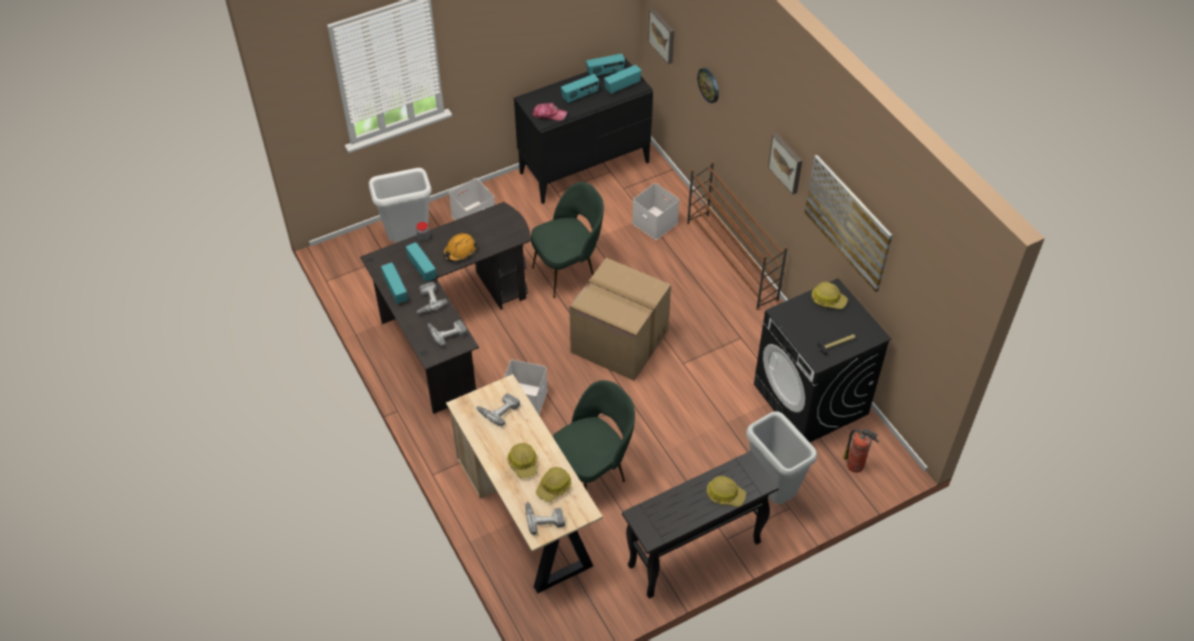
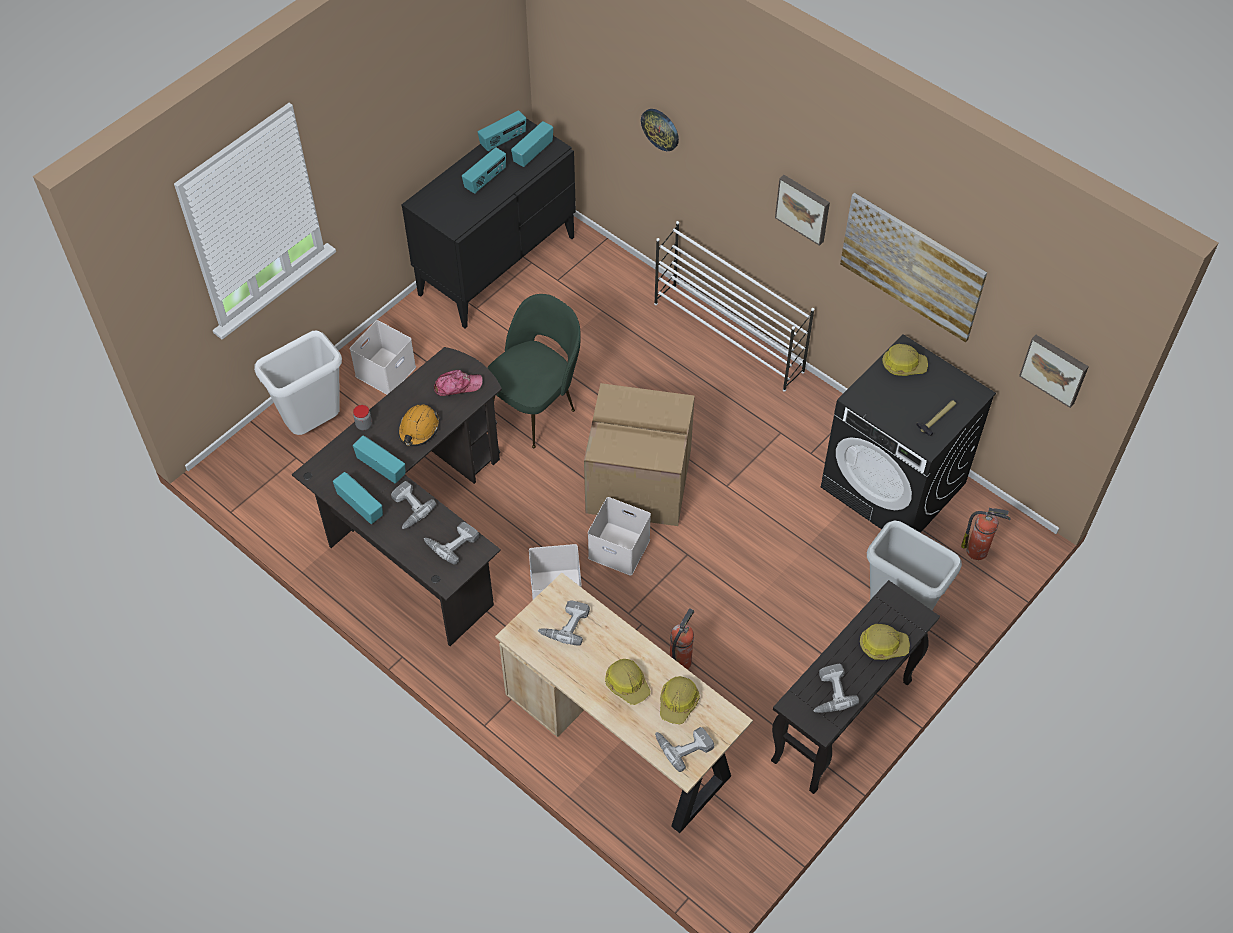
camera: 20 degrees left, 5 degrees up
cap [532,103,567,121] -> cap moved to [434,370,483,396]
green chair [552,380,635,489] -> fire extinguisher [670,608,694,670]
white storage box [632,183,679,240] -> white storage box moved to [588,497,651,575]
picture [648,8,674,64] -> picture moved to [1019,335,1089,408]
brown shoe rack [687,161,788,310] -> white shoe rack [654,221,814,392]
none -> power drill [813,664,859,713]

